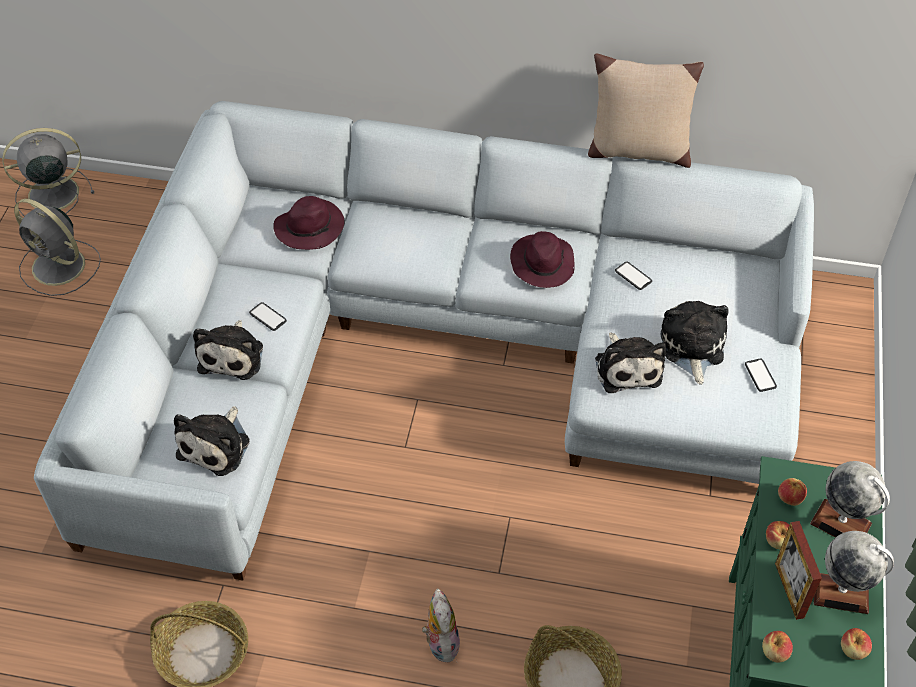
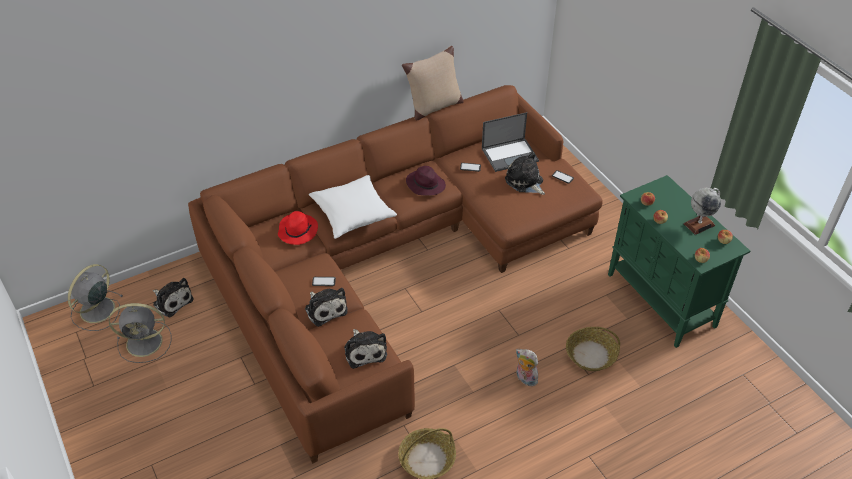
camera: 40 degrees left, 5 degrees down
grey sofa [34,101,814,581] -> brown sofa [188,85,603,464]
purple hat [273,196,345,250] -> red hat [278,211,318,245]
plush toy [595,332,666,393] -> plush toy moved to [153,278,194,317]
picture frame [775,521,822,620] -> none
globe [810,461,890,537] -> none
none -> white pillow [309,175,397,239]
none -> laptop [482,112,539,172]

